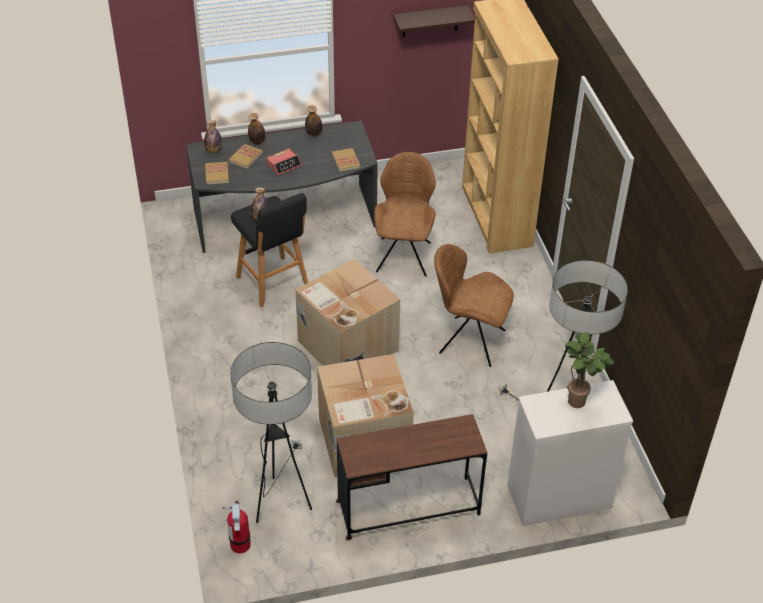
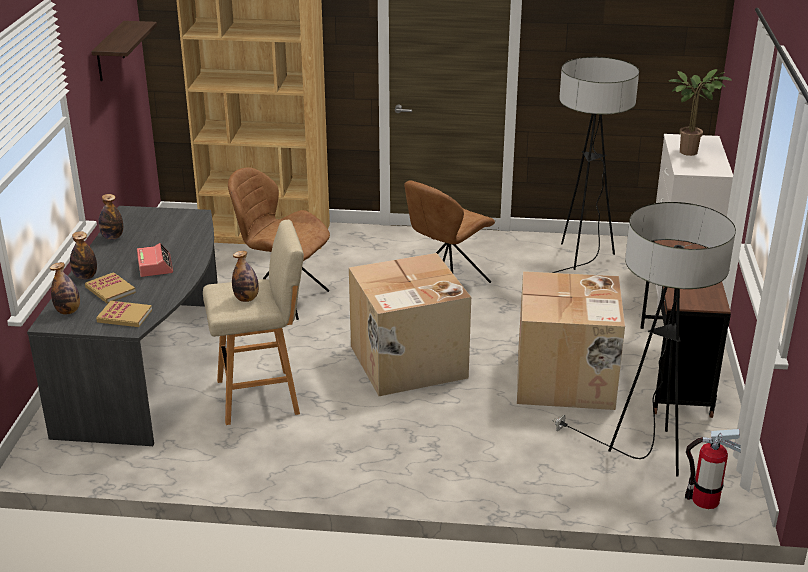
camera: 70 degrees left, 15 degrees down
black stool [231,193,308,307] -> beige stool [203,220,304,425]
book [332,148,360,172] -> none

